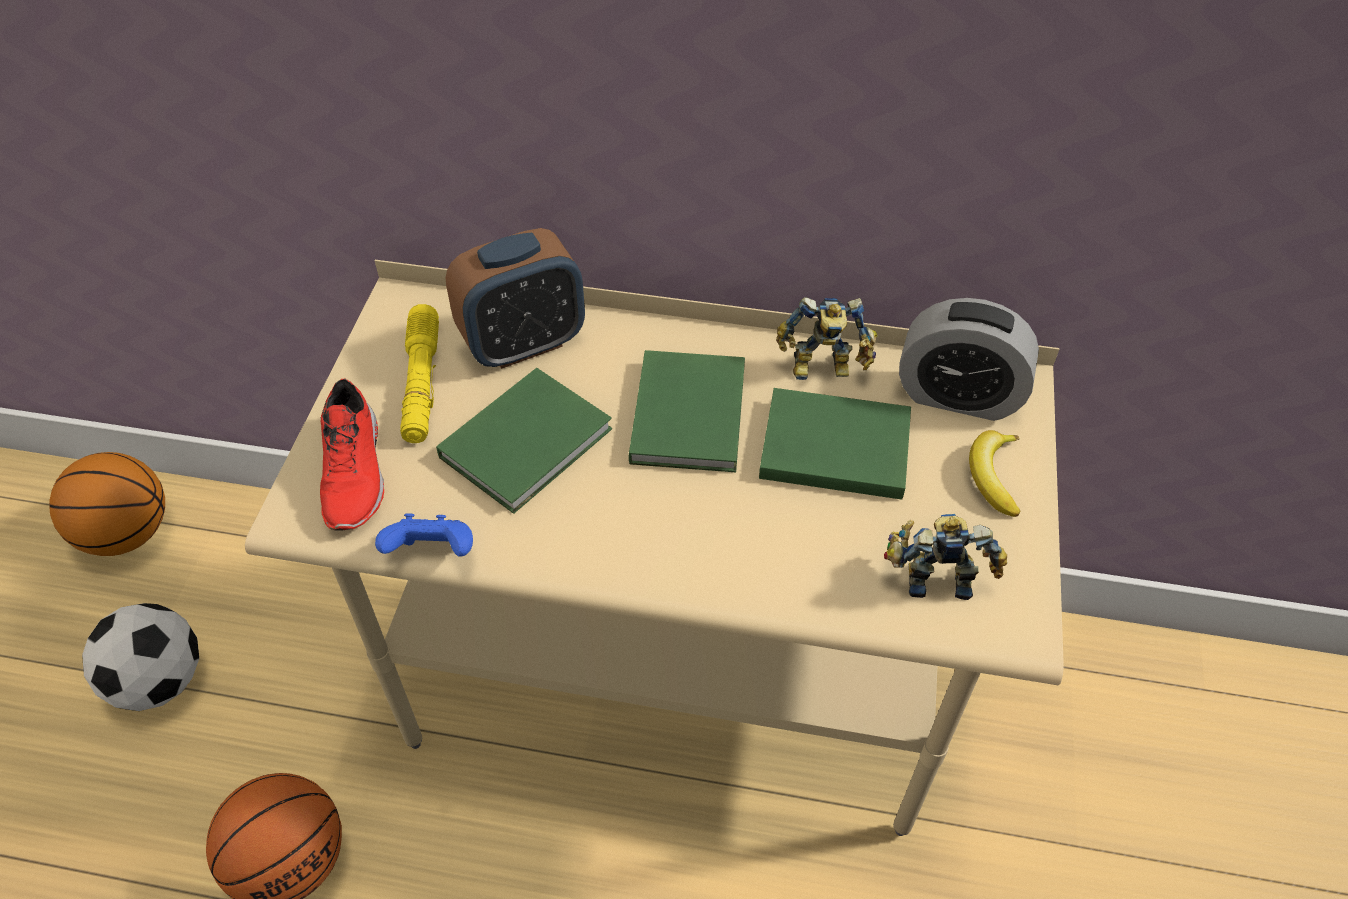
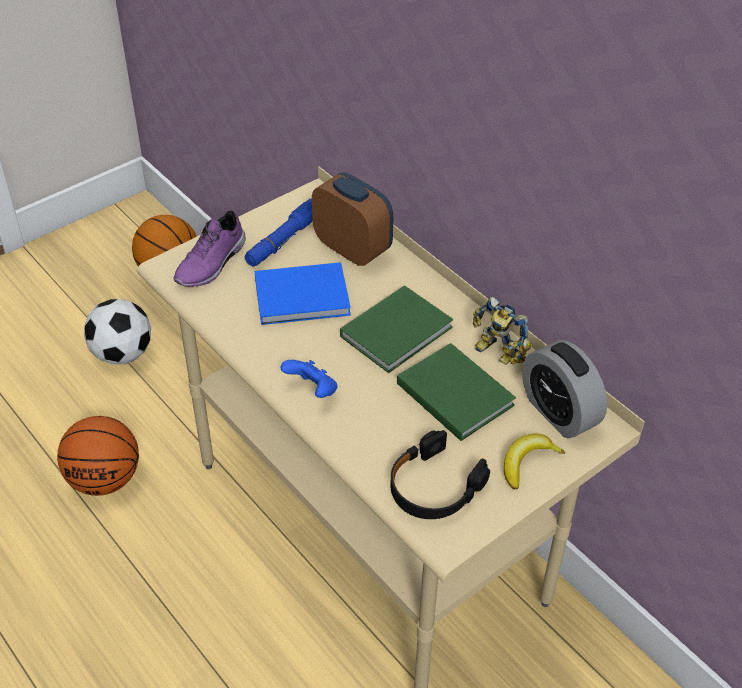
camera: 40 degrees right, 5 degrees down
red shoe [320,379,384,531] -> purple shoe [174,210,246,287]
blue game controller [375,514,473,557] -> blue game controller moved to [281,360,338,398]
yellow flashlight [400,304,439,443] -> blue flashlight [245,199,313,267]
green book [436,368,612,514] -> blue book [255,262,351,325]
alarm clock [446,228,585,369] -> alarm clock turned 150 degrees counterclockwise [312,172,393,266]
toy robot [884,514,1007,600] -> black headphones [390,430,490,519]

